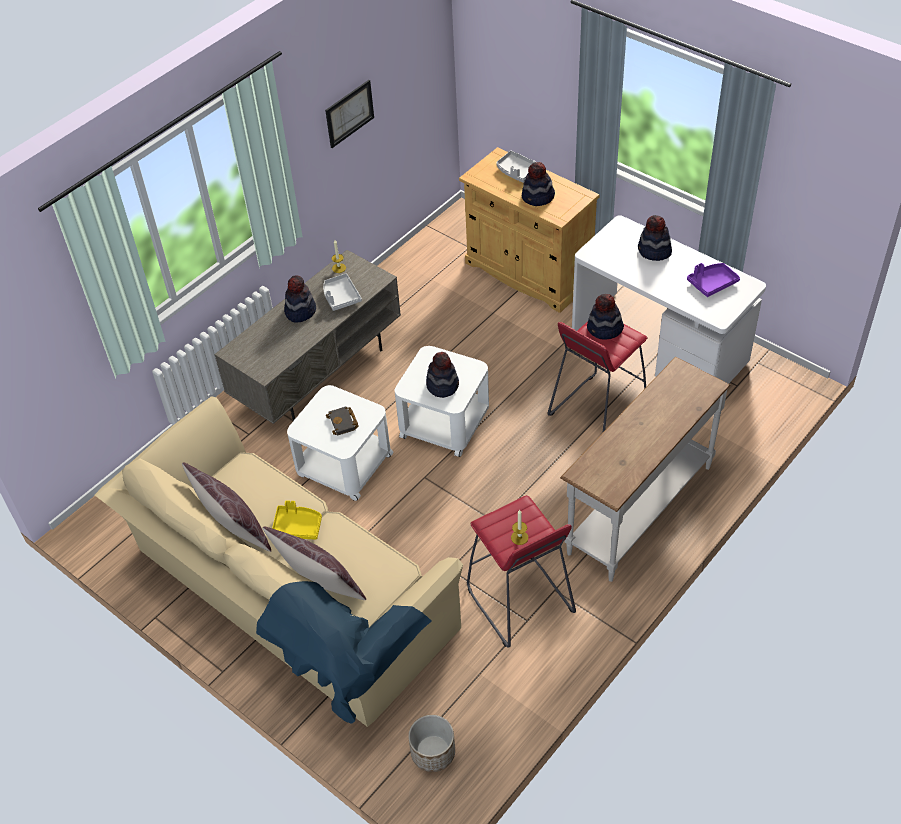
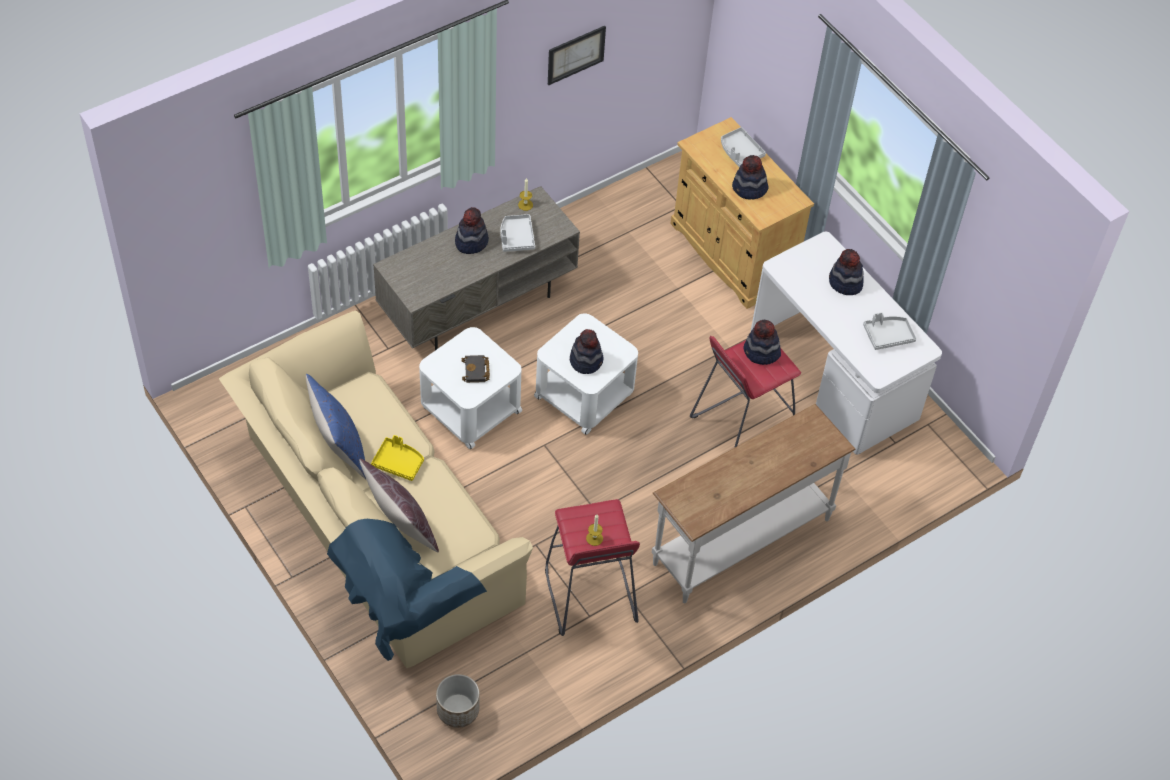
camera: 10 degrees right, 5 degrees up
brown pillow [182,462,271,552] -> blue pillow [306,374,366,479]
purple tray [687,263,740,297] -> grey tray [863,312,917,350]

